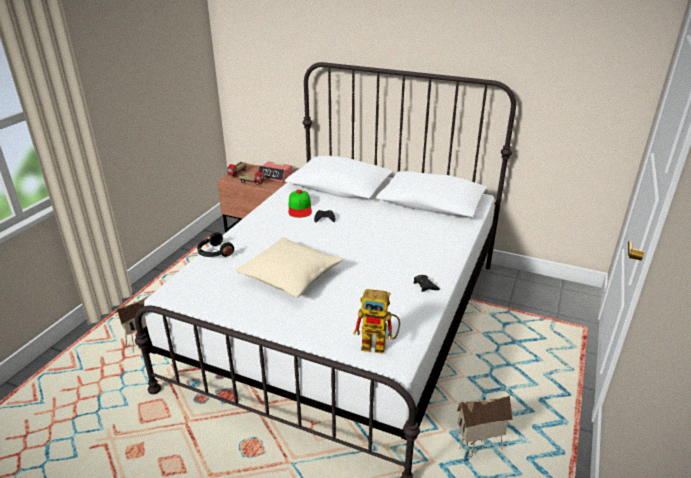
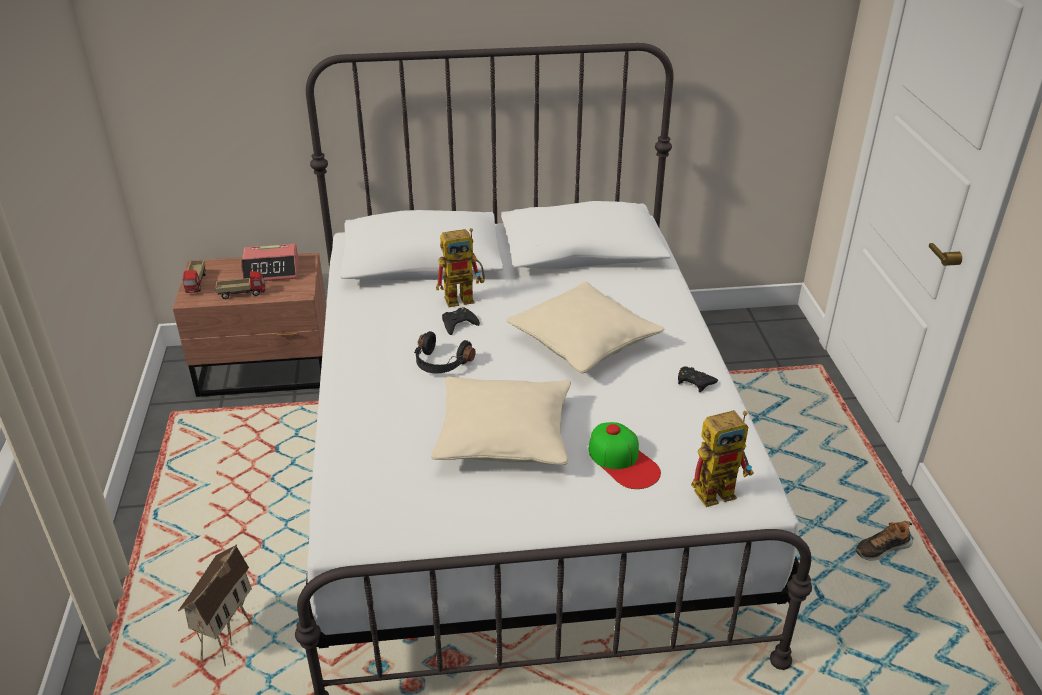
camera: 30 degrees left, 5 degrees up
black headphones [197,232,234,257] -> black headphones moved to [414,331,476,374]
cap [289,190,312,218] -> cap moved to [589,422,661,489]
toy house [457,395,513,459] -> none
none -> toy robot [436,228,485,307]
none -> beige pillow [506,282,664,373]
none -> shoe [856,521,913,560]

